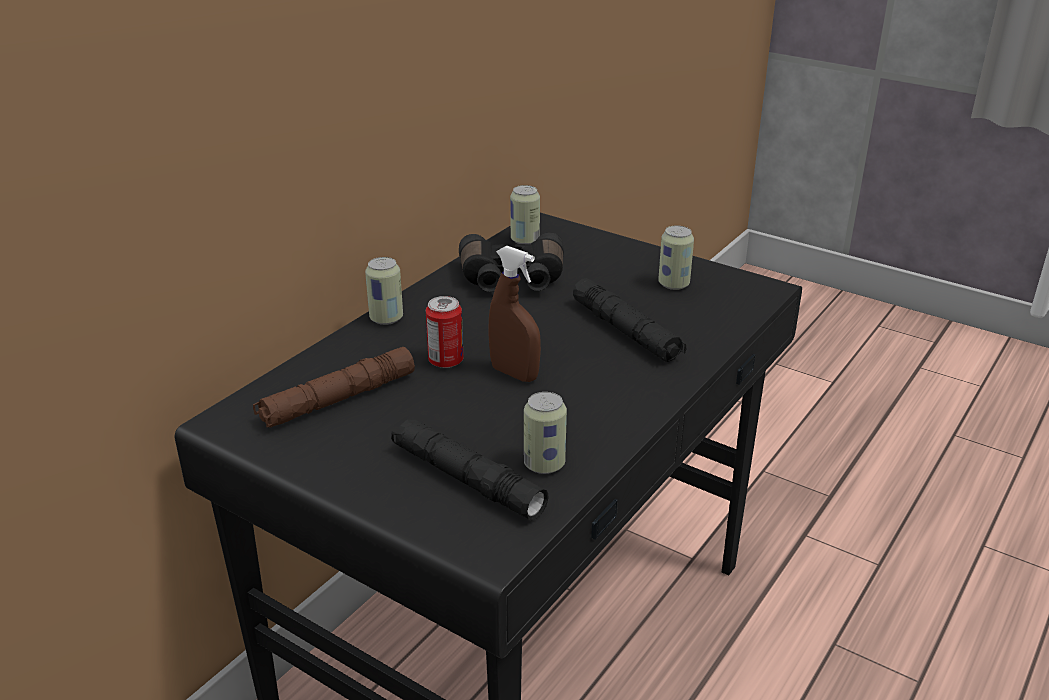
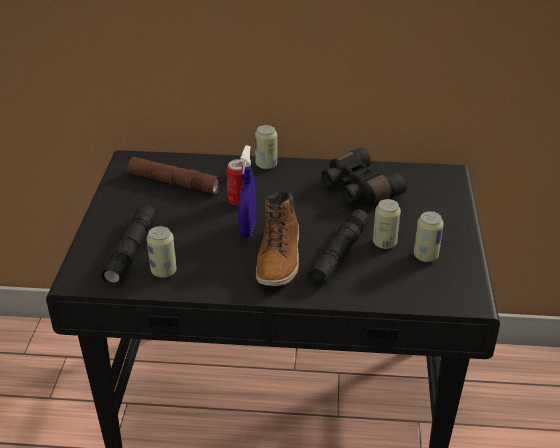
camera: 60 degrees right, 5 degrees up
brown spray bottle [488,246,541,382] -> blue spray bottle [238,146,256,238]
can [510,185,540,244] -> can moved to [373,199,401,249]
none -> boot [256,191,299,286]

